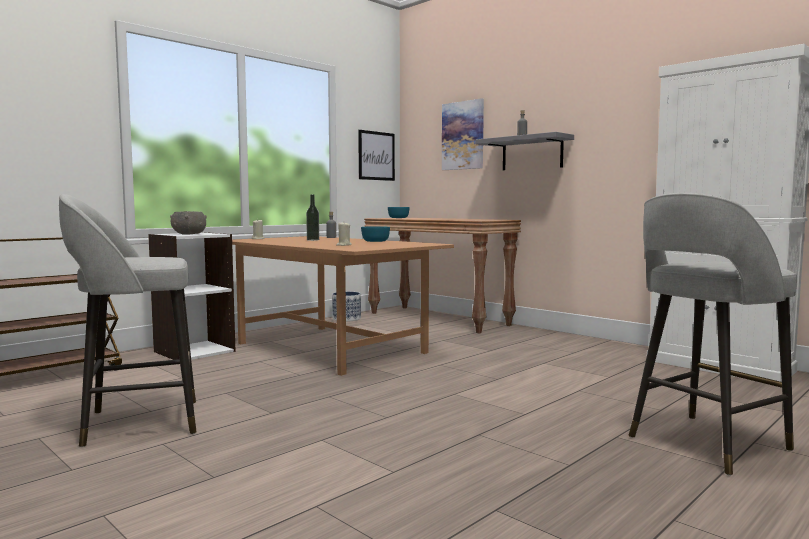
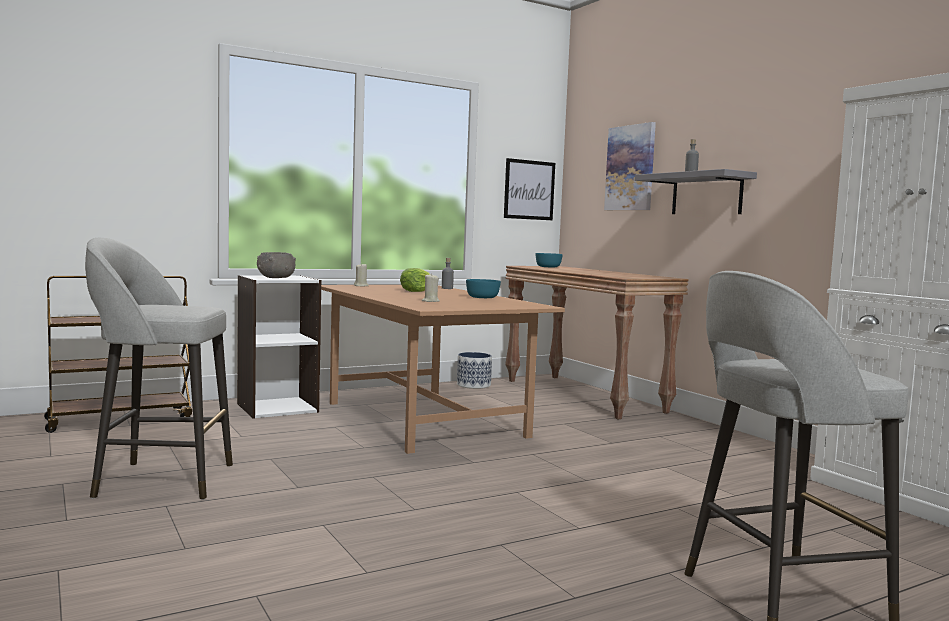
camera: 15 degrees right, 0 degrees up
bottle [306,194,319,241] -> lettuce [400,268,431,292]

